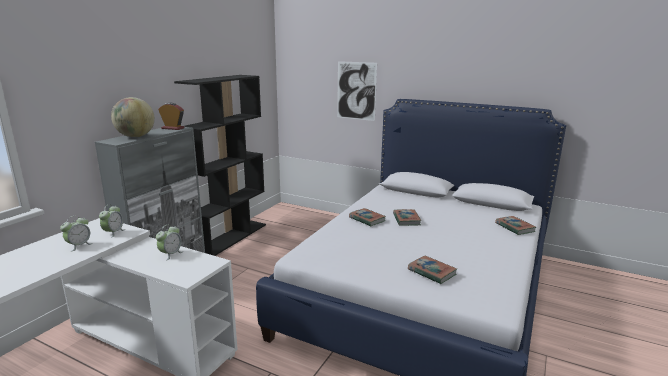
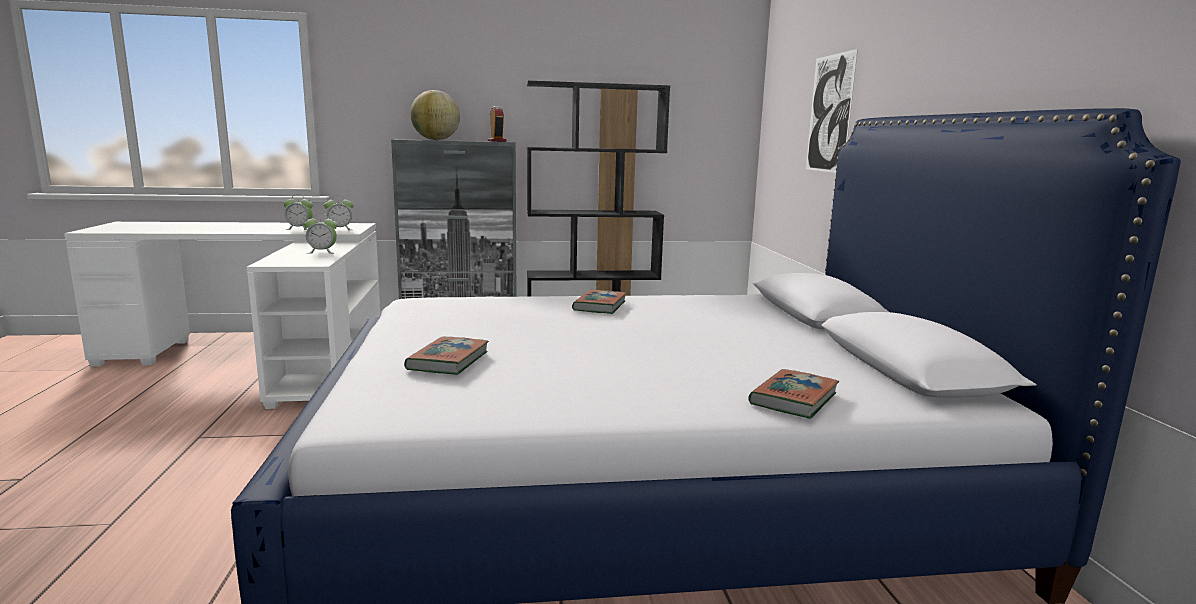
camera: 55 degrees right, 5 degrees down
book [393,209,421,226] -> none

